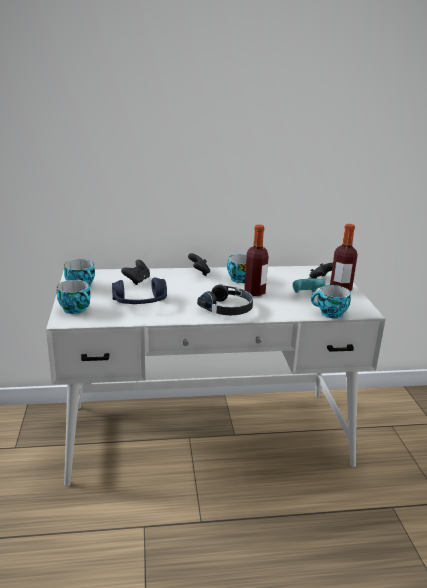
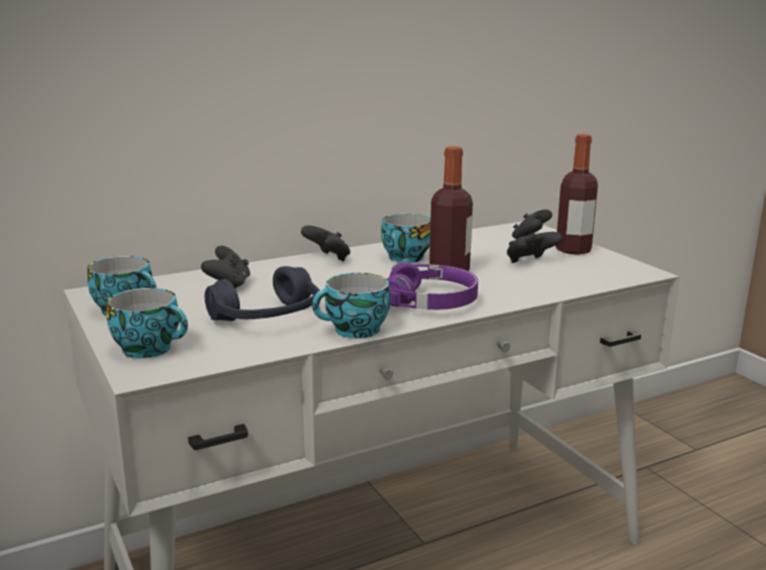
camera: 20 degrees left, 5 degrees down
black headphones [197,284,253,315] -> purple headphones [387,262,478,310]
turquoise game controller [292,277,326,293] -> black game controller [507,232,563,263]
cup [311,285,351,318] -> cup moved to [312,273,390,339]

